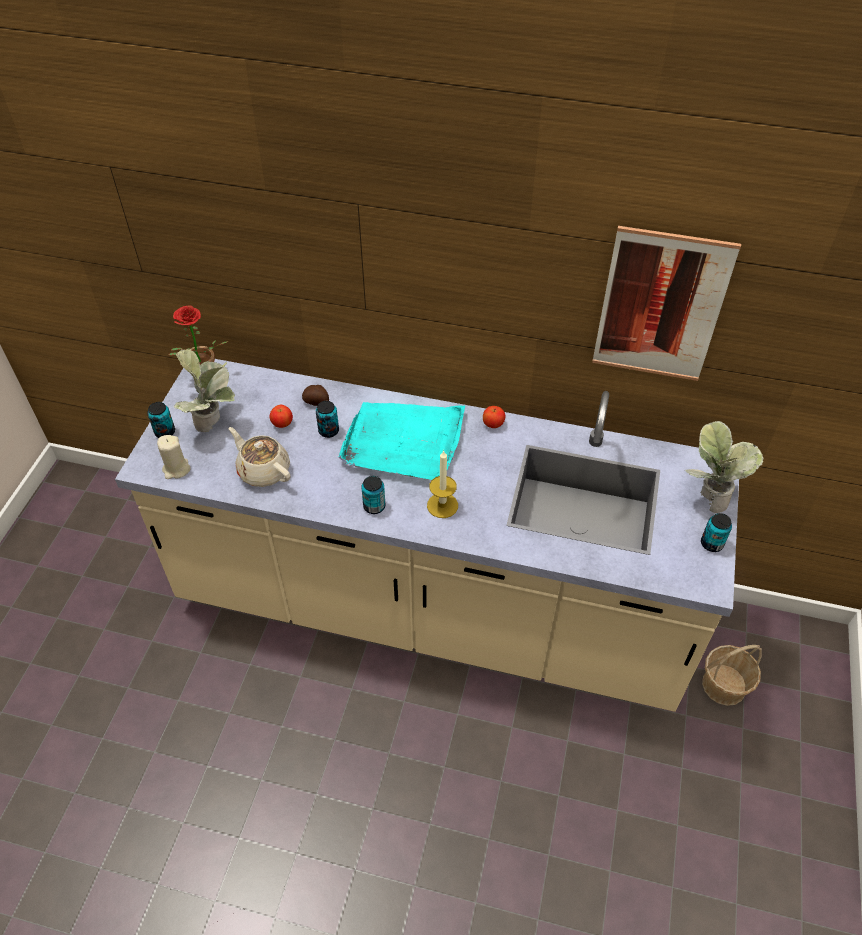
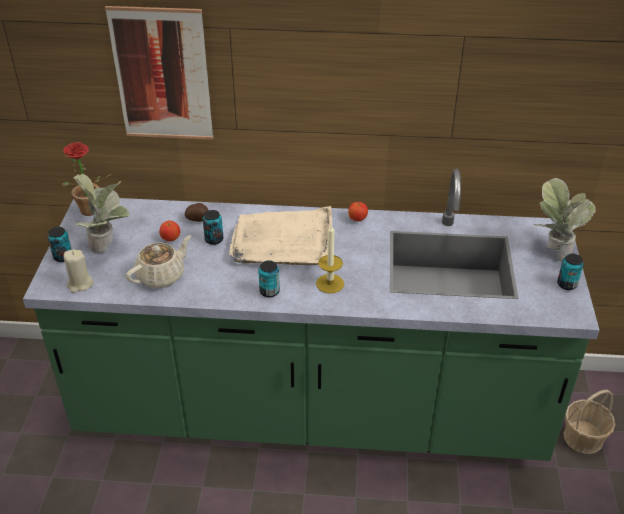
camera: 10 degrees left, 10 degrees down
beige counter [115,359,739,712] -> green counter [23,169,600,461]
beige teapot [229,427,290,487] -> beige teapot turned 105 degrees clockwise [126,235,191,288]
turquoise tray [339,402,465,480] -> beige tray [229,206,332,265]
picture [592,226,741,381] -> picture moved to [105,6,214,140]

